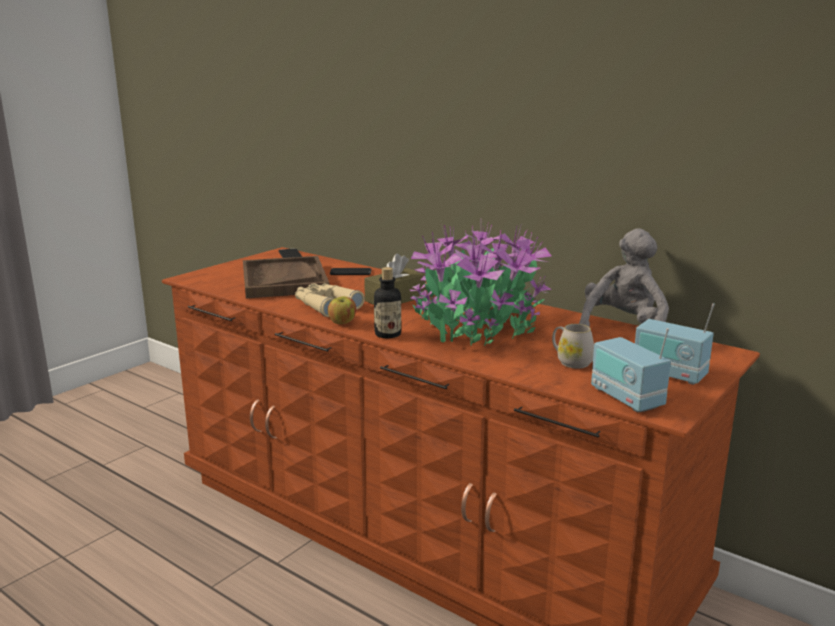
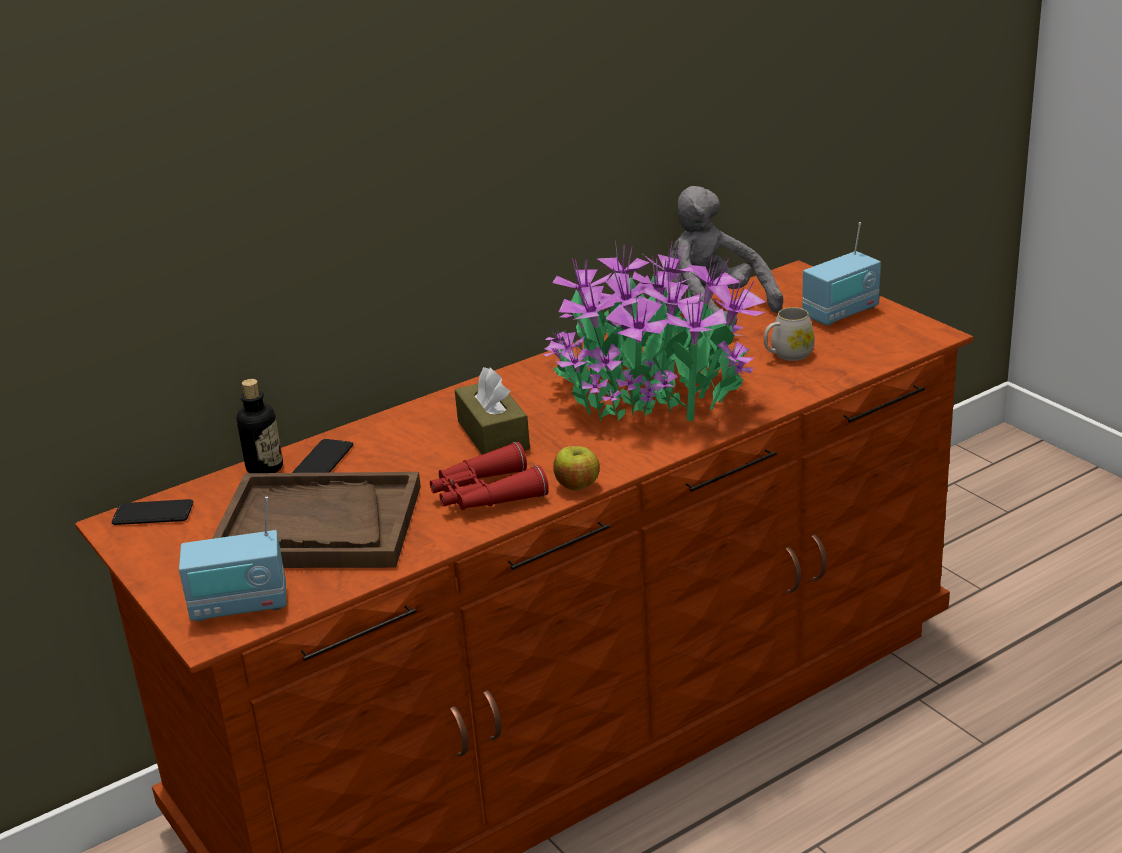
camera: 70 degrees left, 10 degrees up
beige binoculars [295,283,365,317] -> red binoculars [430,442,549,510]
bottle [374,267,401,338] -> bottle moved to [237,379,283,473]
radio [591,328,671,412] -> radio moved to [179,497,286,622]

